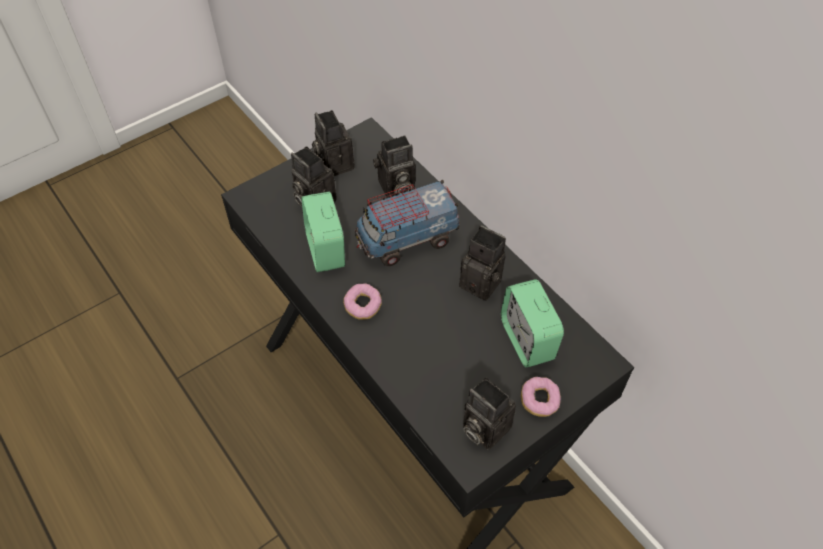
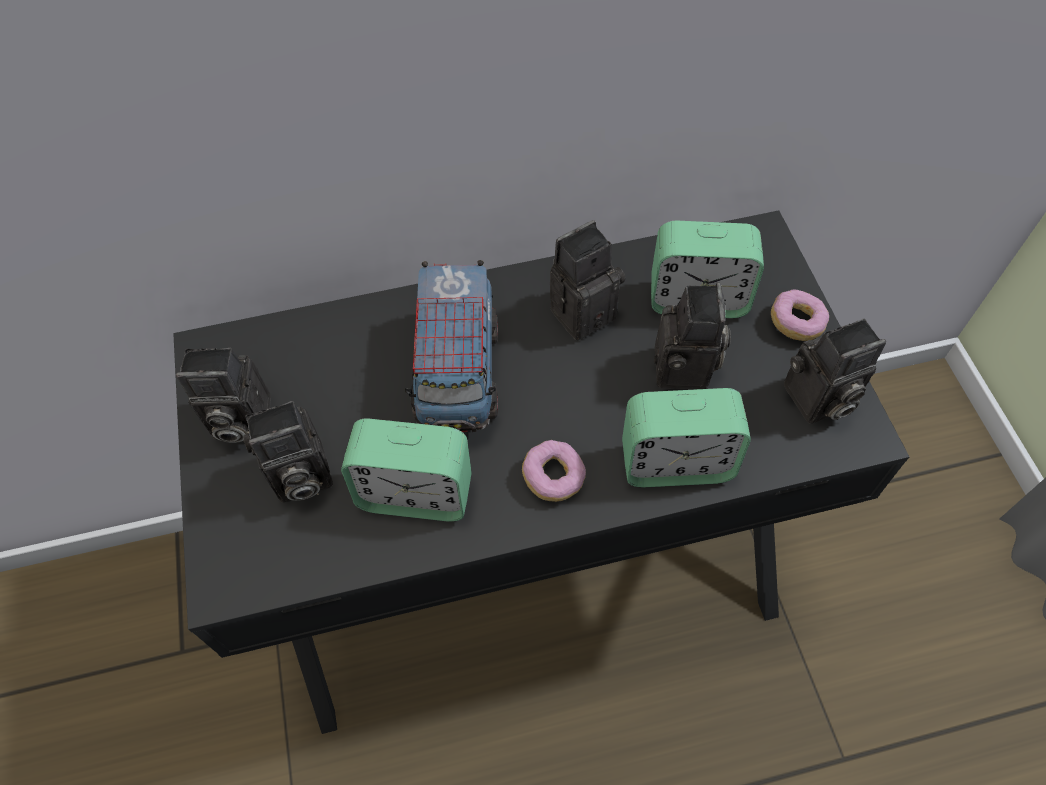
camera: 65 degrees left, 5 degrees up
camera [373,135,416,198] -> camera moved to [654,282,731,390]
none -> alarm clock [622,388,751,487]

